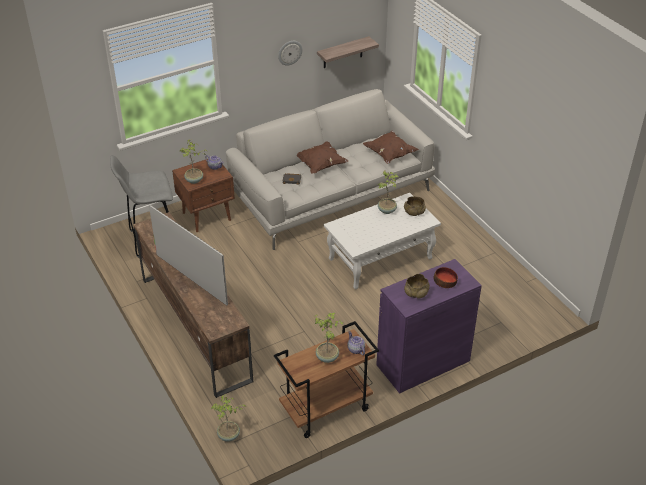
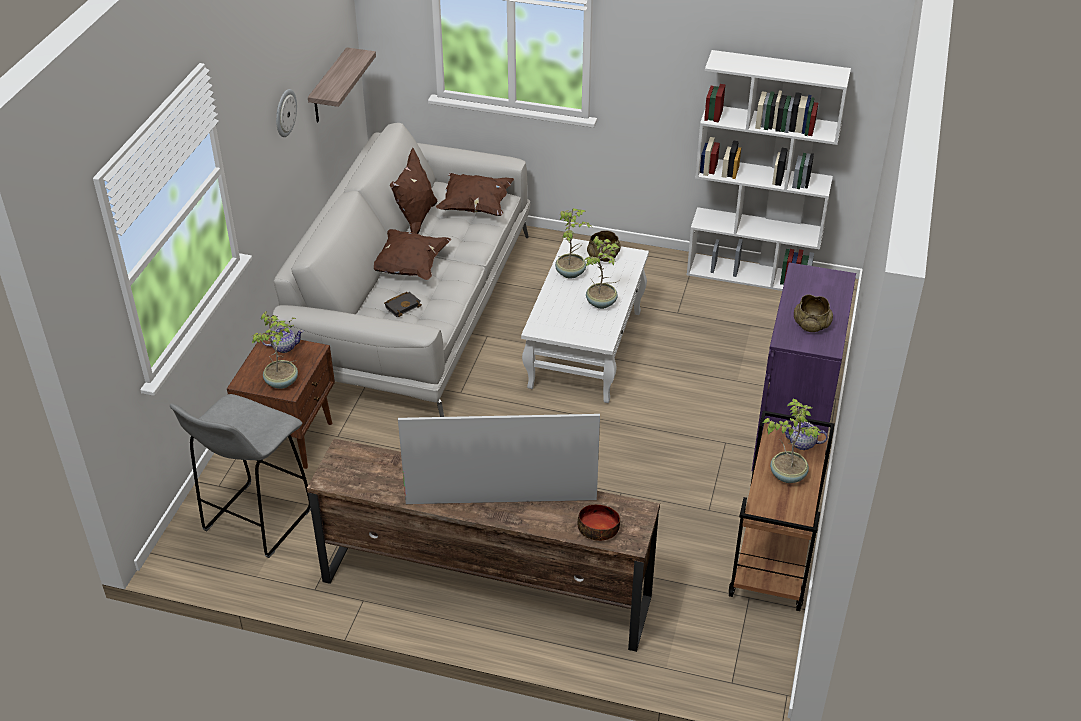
camera: 45 degrees left, 0 degrees up
potted plant [211,394,246,442] -> potted plant moved to [583,236,620,309]
bowl [434,267,458,288] -> bowl moved to [578,504,620,541]
none -> brown pillow [390,148,438,234]
none -> white bookcase [687,50,851,291]

